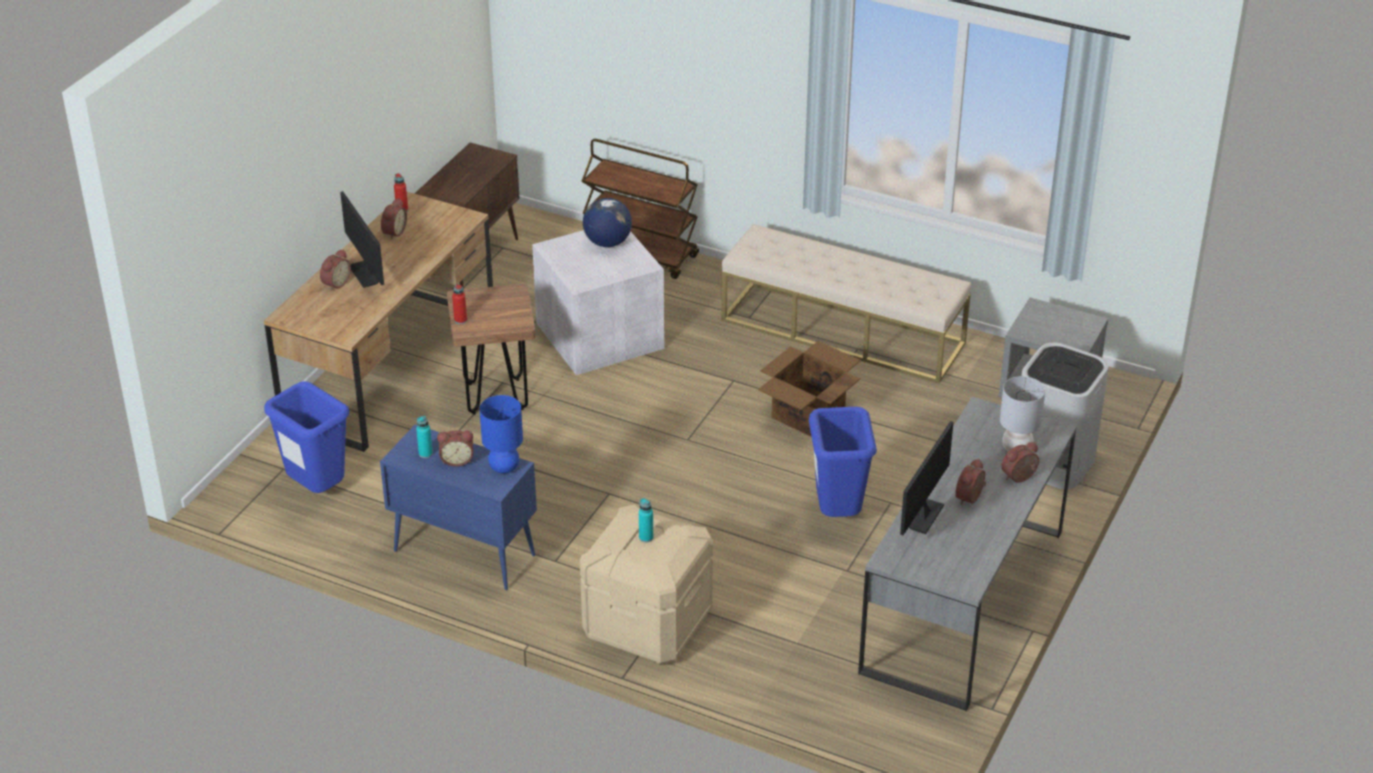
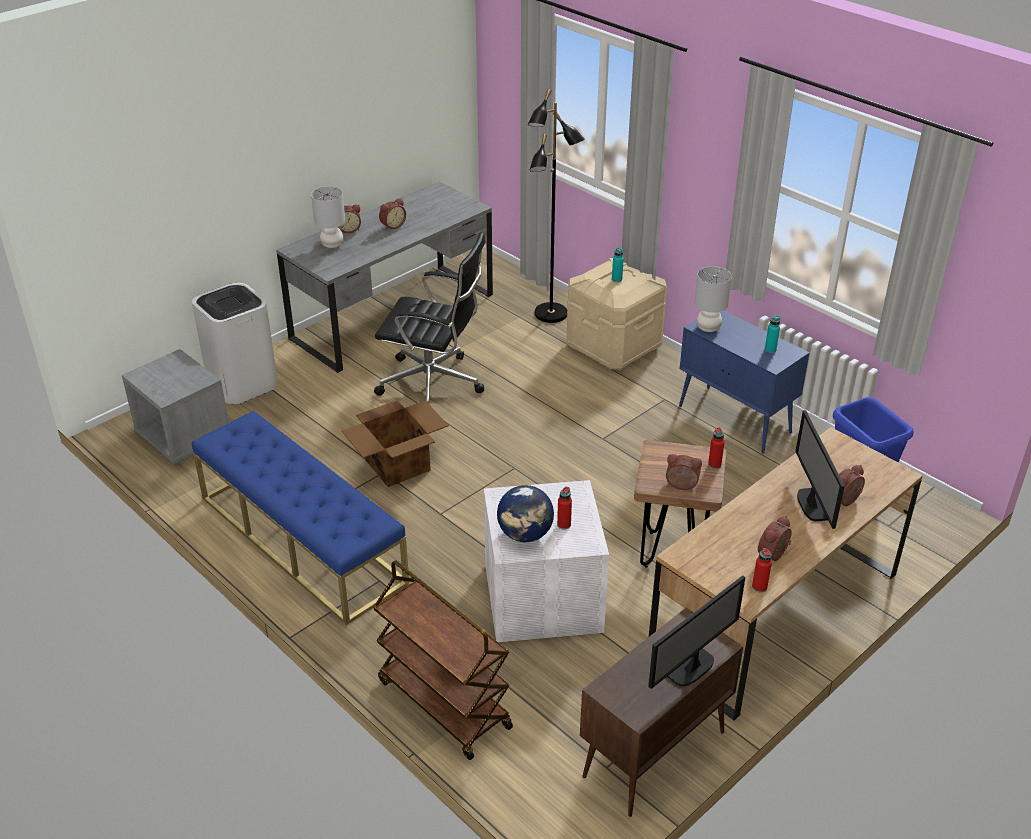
camera: 160 degrees left, 0 degrees up
alarm clock [437,430,473,467] -> alarm clock moved to [666,454,702,490]
blue table lamp [479,395,523,473] -> grey table lamp [695,266,732,332]
beige bench [721,224,971,383] -> blue bench [192,410,409,625]
blue trash can [809,407,877,517] -> black office chair [374,232,485,404]
monitor [900,421,953,535] -> monitor moved to [648,575,745,689]
none -> black floor lamp [528,89,585,323]
none -> red bottle [557,487,572,530]

